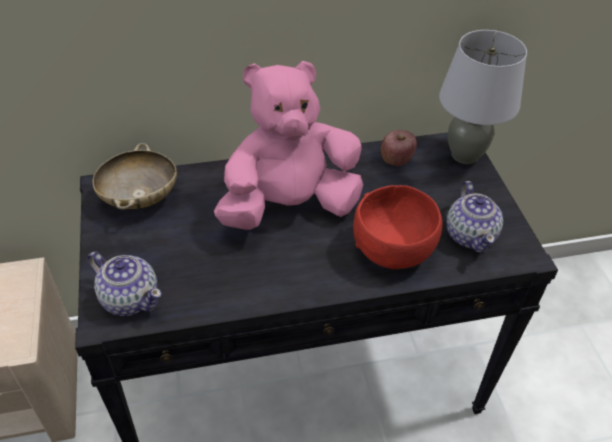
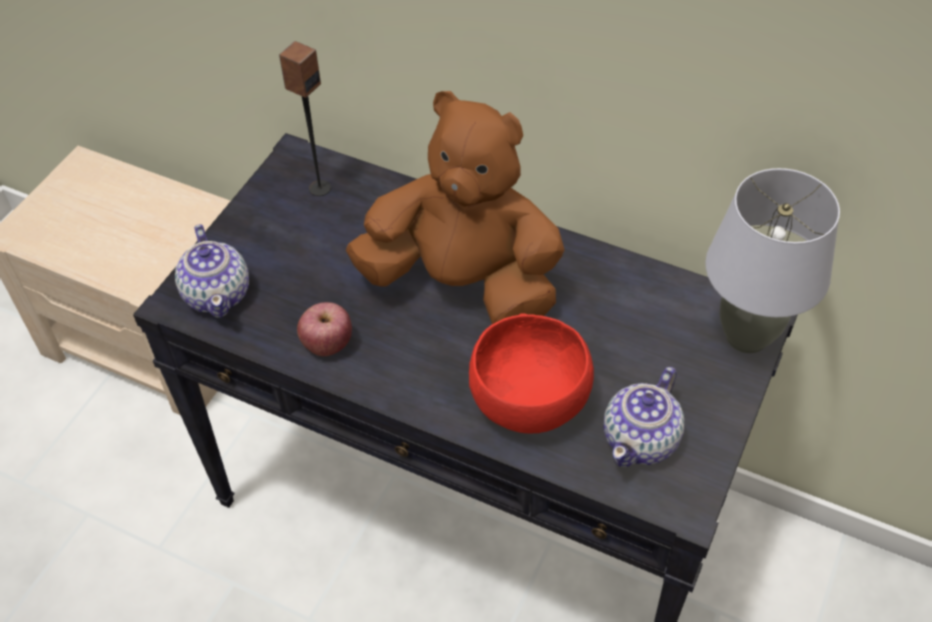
camera: 40 degrees right, 5 degrees up
beige bowl [93,143,177,210] -> speaker [279,41,331,196]
pink plush toy [214,61,363,230] -> brown plush toy [346,91,565,324]
apple [381,130,417,166] -> apple moved to [297,302,352,356]

